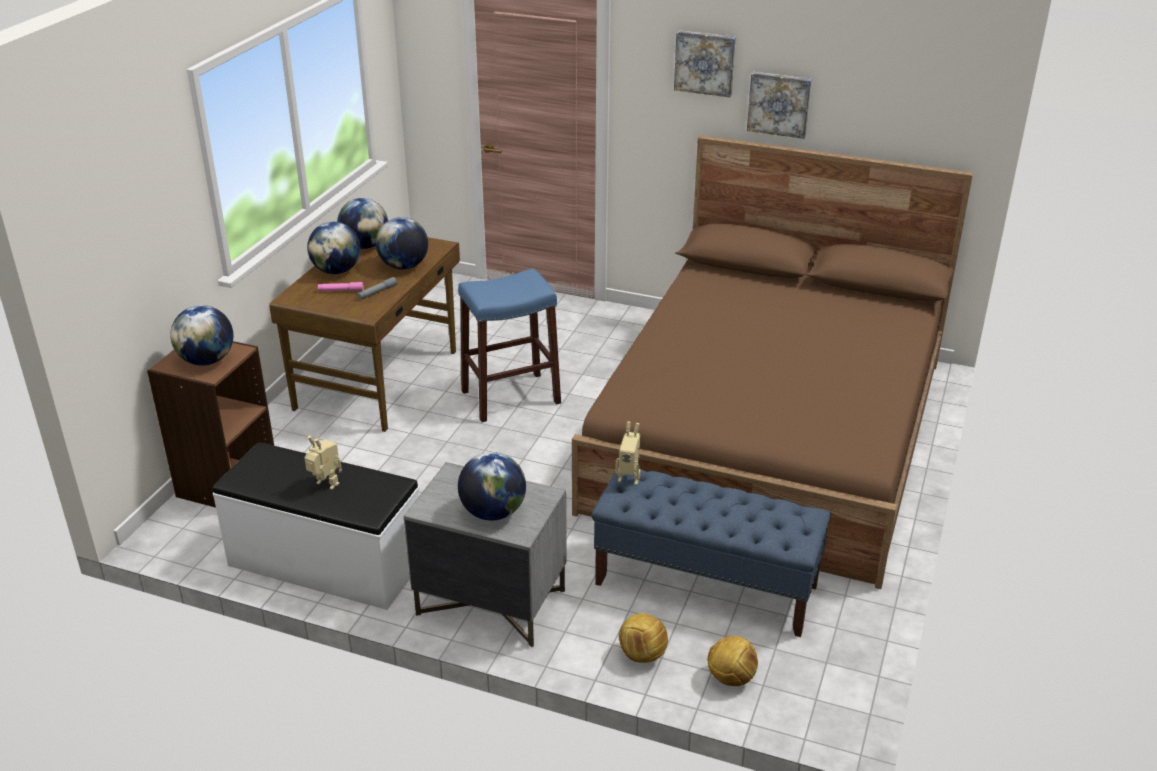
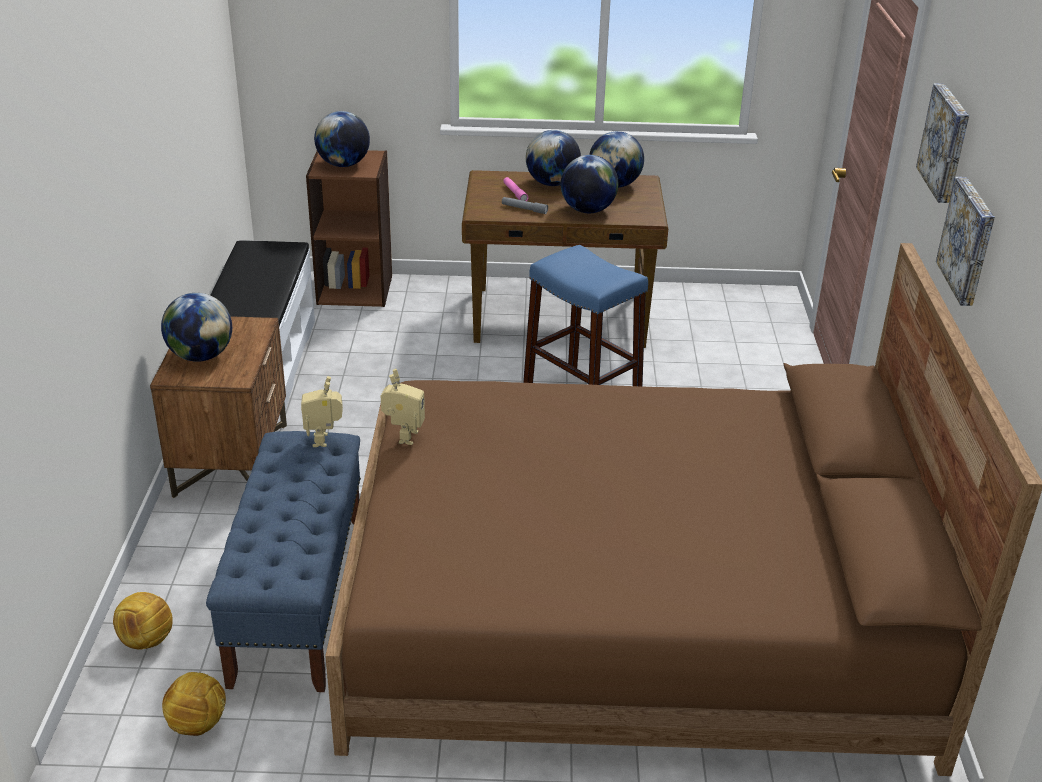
camera: 70 degrees right, 0 degrees up
toy robot [305,435,342,490] -> toy robot moved to [381,369,425,445]
grey nightstand [404,462,567,648] -> brown nightstand [150,316,287,498]
football [619,613,668,663] -> football moved to [162,672,226,736]

